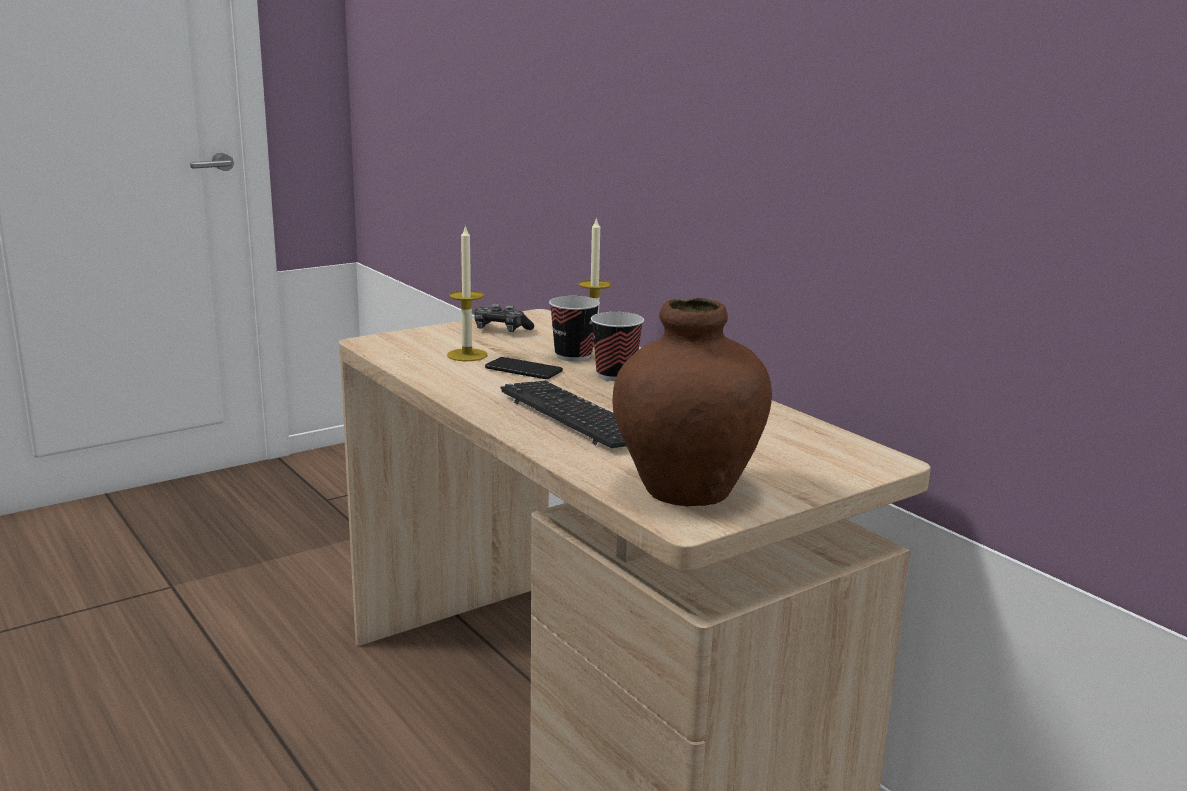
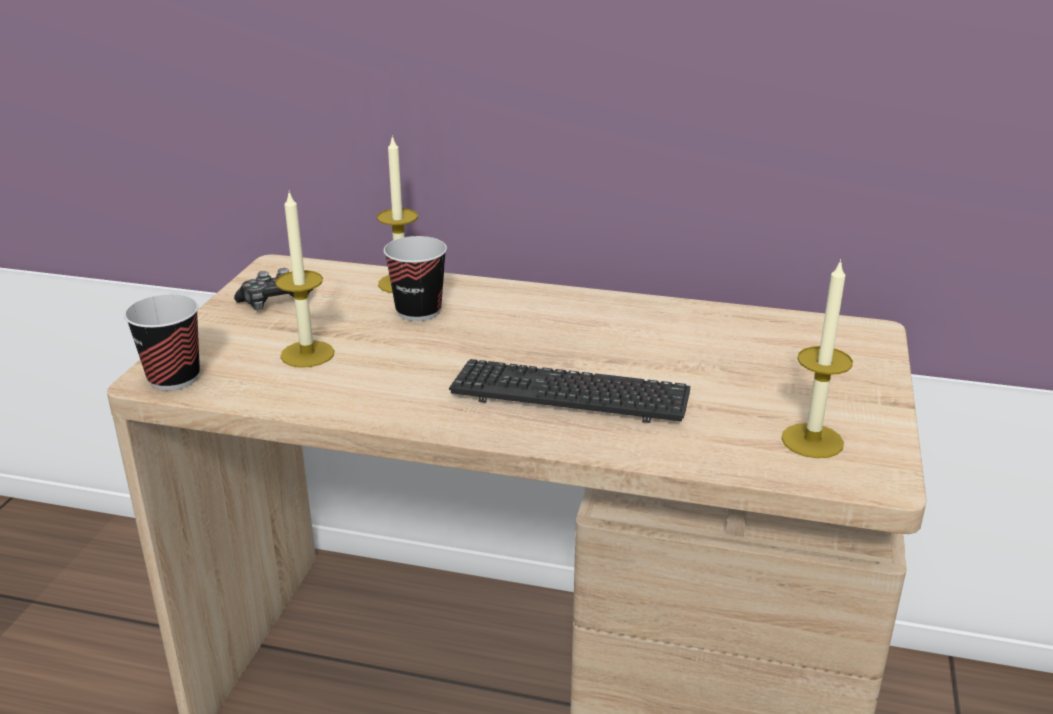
camera: 40 degrees left, 10 degrees up
phone [485,357,563,379] -> none
cup [591,312,644,381] -> cup moved to [124,294,200,391]
brown vase [612,298,772,506] -> candle [781,259,853,458]

